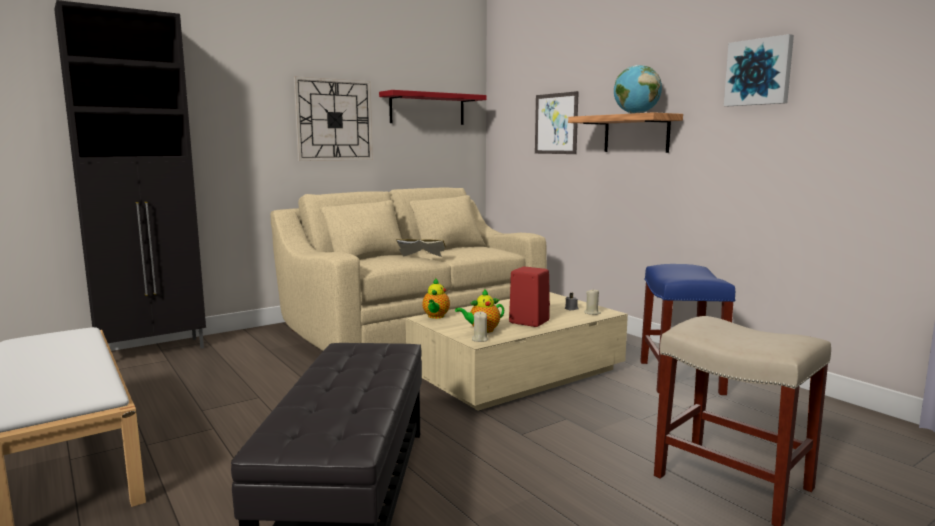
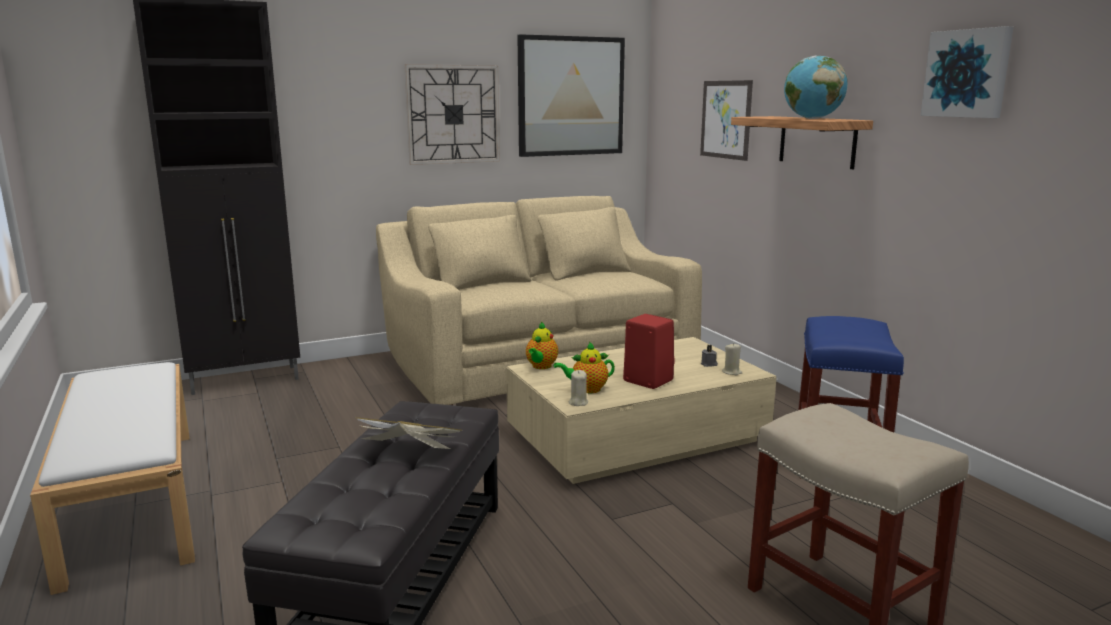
camera: 10 degrees right, 5 degrees up
red shelf [379,90,487,125] -> picture [517,34,625,157]
book [396,239,446,257] -> book moved to [355,417,462,449]

